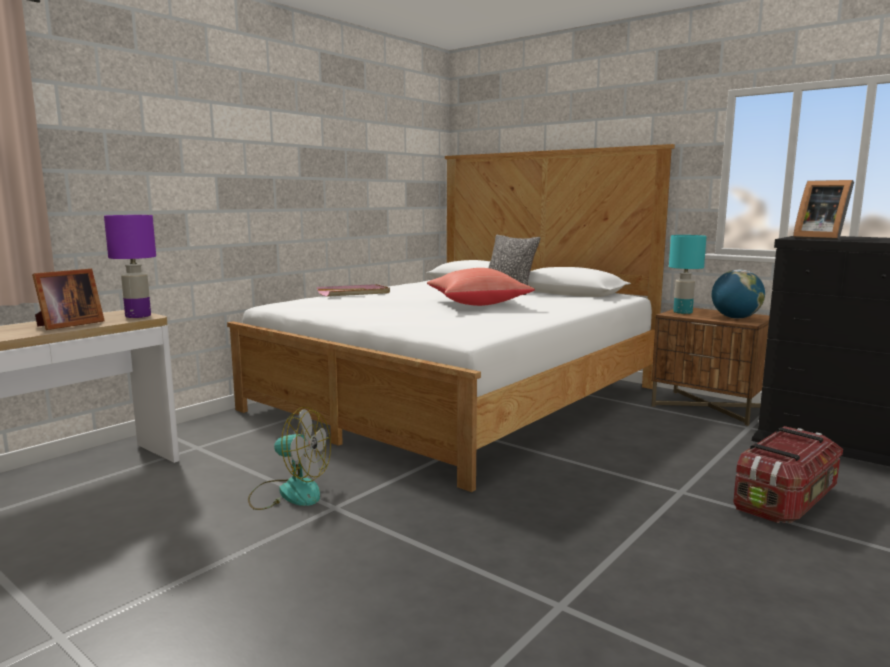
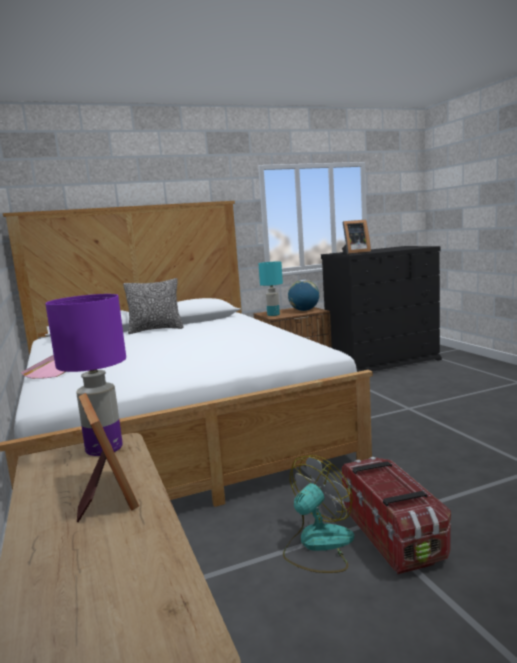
camera: 60 degrees left, 0 degrees up
red pillow [427,268,535,306] -> none
storage box [733,426,843,523] -> storage box moved to [342,457,451,575]

